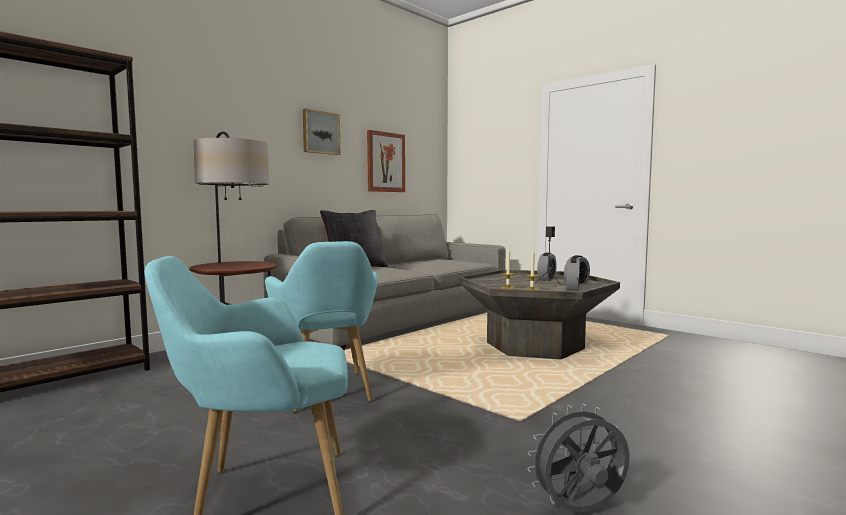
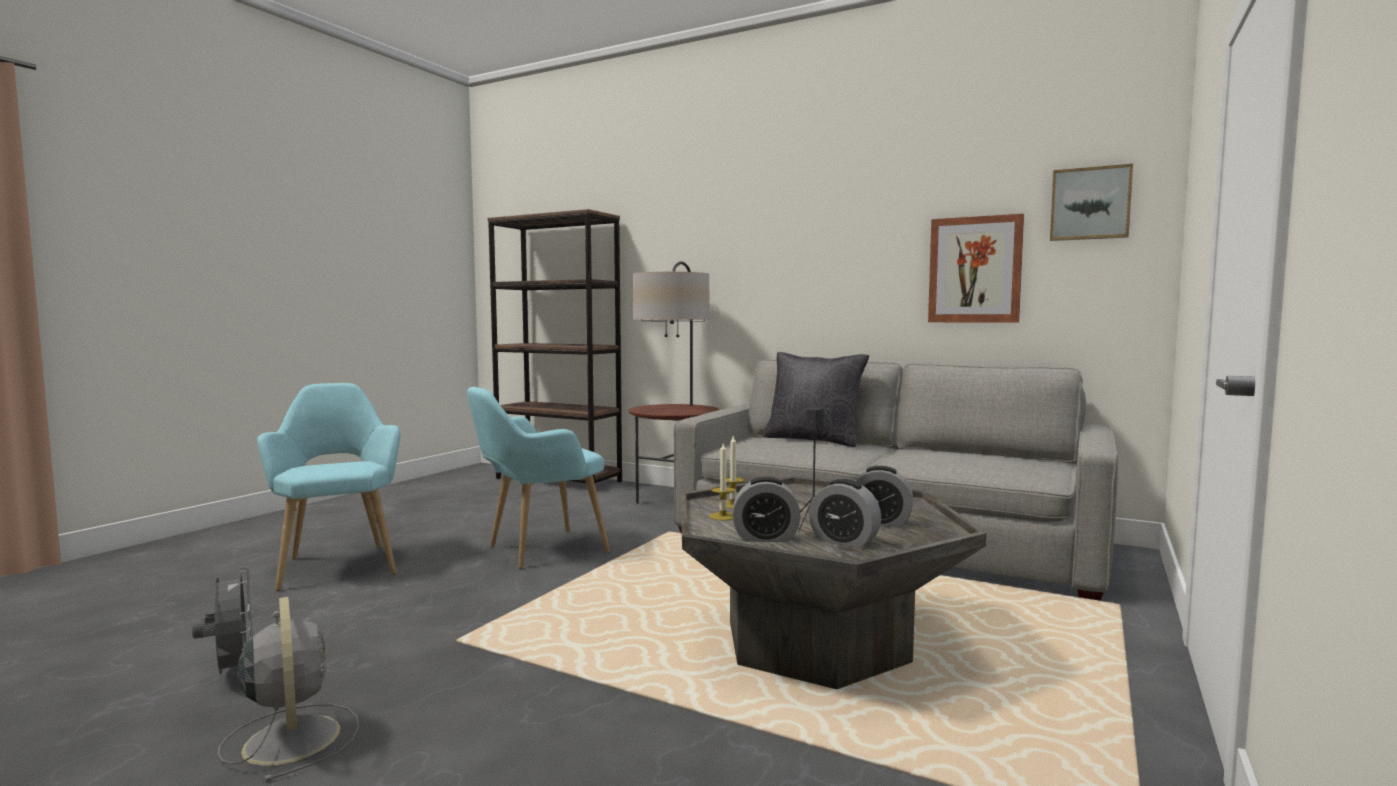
camera: 75 degrees right, 0 degrees up
picture [303,109,341,155] -> picture moved to [1050,164,1133,241]
none -> grey fan [218,597,359,782]

